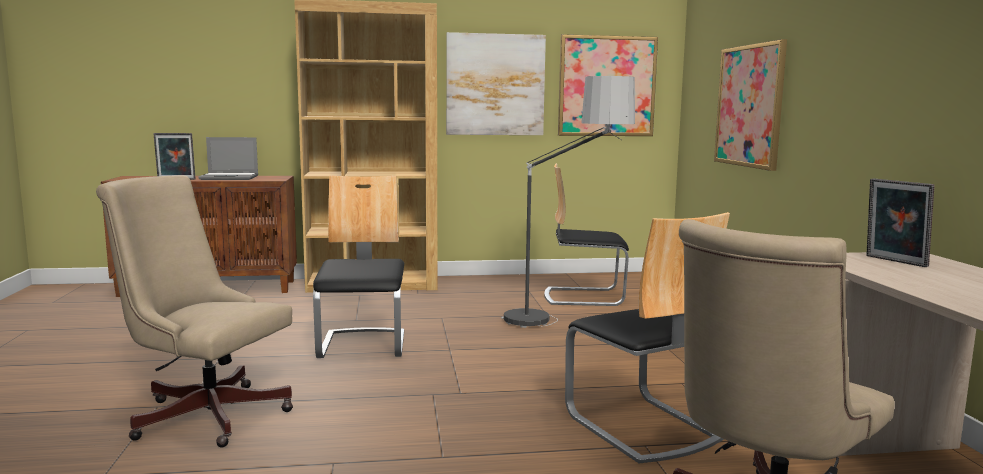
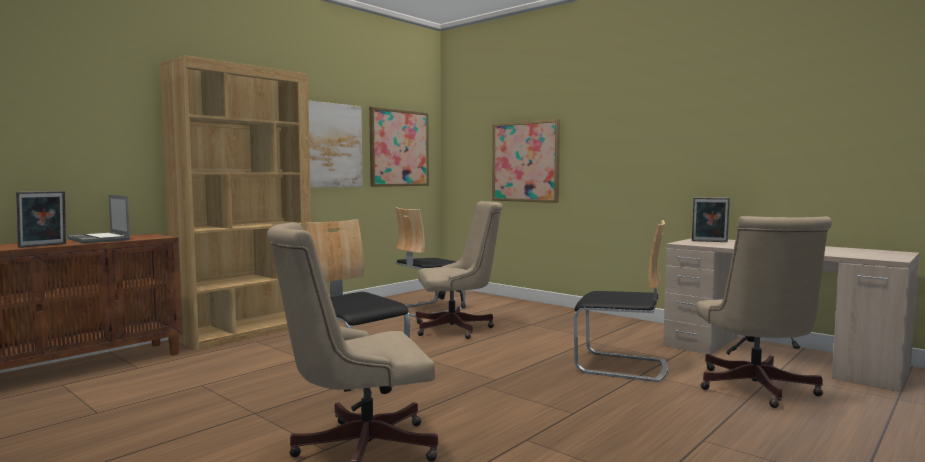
camera: 40 degrees left, 5 degrees down
laptop [198,137,258,180] -> laptop turned 90 degrees clockwise [67,195,130,243]
floor lamp [501,76,635,328] -> beige office chair [416,201,503,339]

